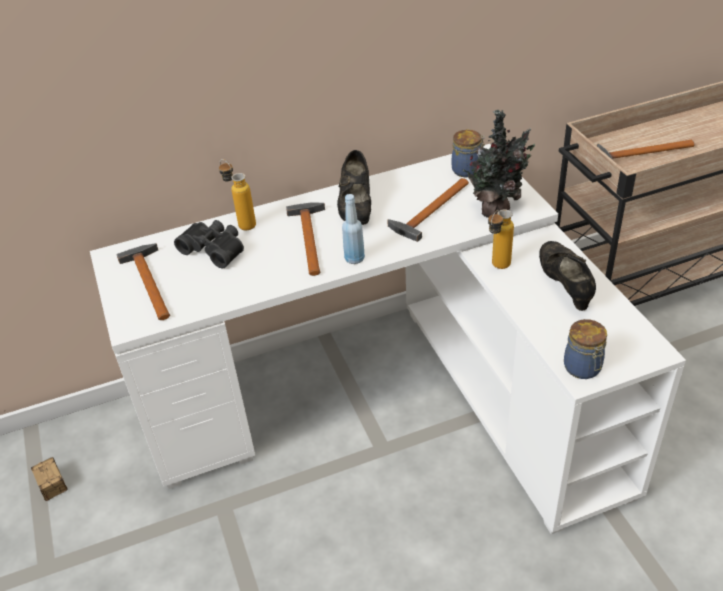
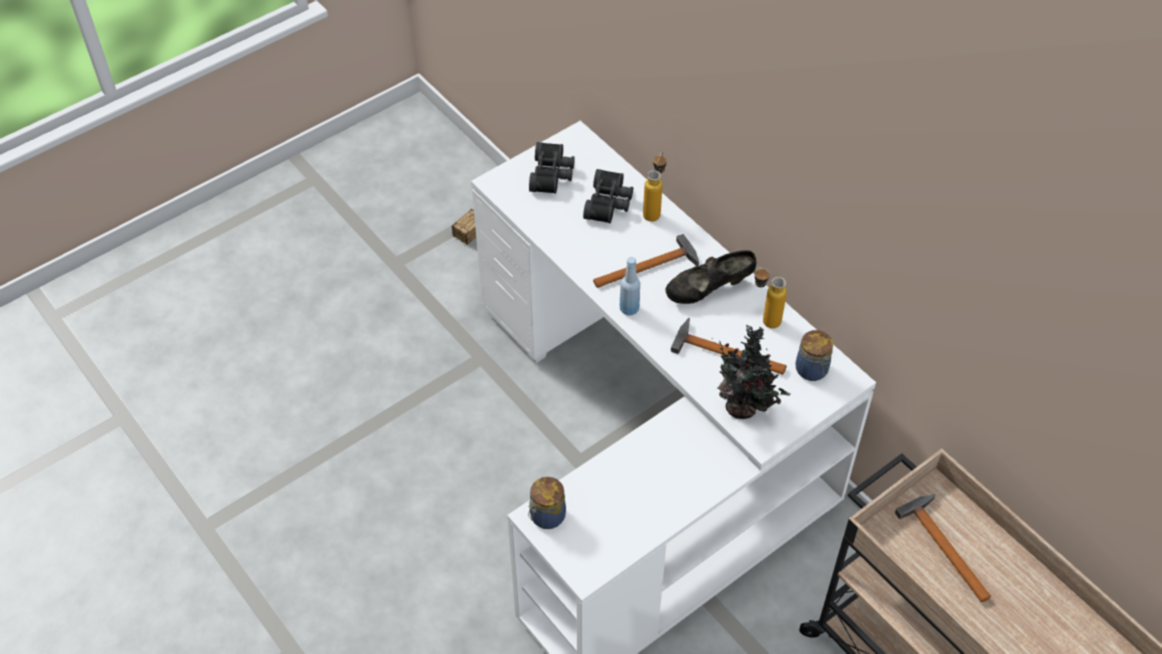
camera: 70 degrees right, 10 degrees up
hammer [117,243,170,320] -> black binoculars [529,142,575,194]
bottle [488,209,514,269] -> bottle moved to [754,268,787,328]
black shoe [539,241,596,311] -> none

